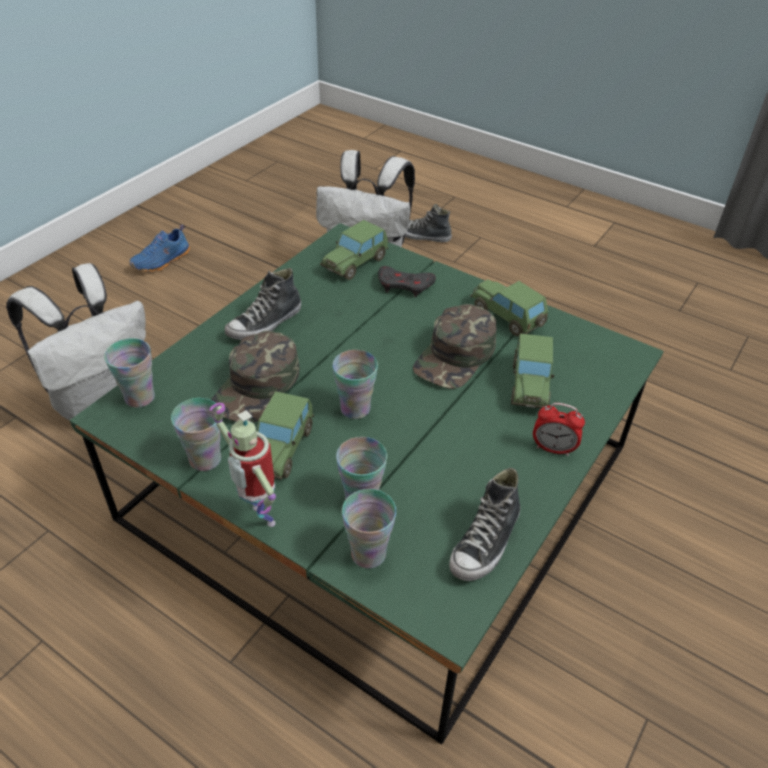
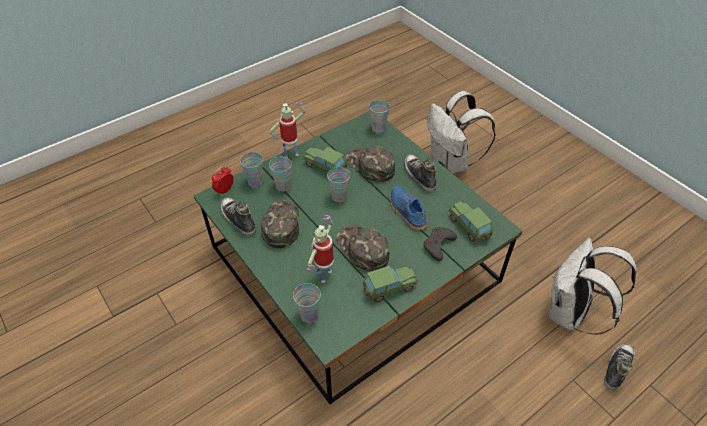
camera: 110 degrees right, 5 degrees up
blue shoe [129,225,190,272] -> blue shoe moved to [390,186,428,230]
cup [171,398,221,471] -> cup moved to [293,283,321,323]
toy car [511,333,554,408] -> toy robot [308,215,334,283]
alarm clock [533,403,585,456] -> alarm clock moved to [212,166,234,196]
none -> green cap [261,200,299,248]

